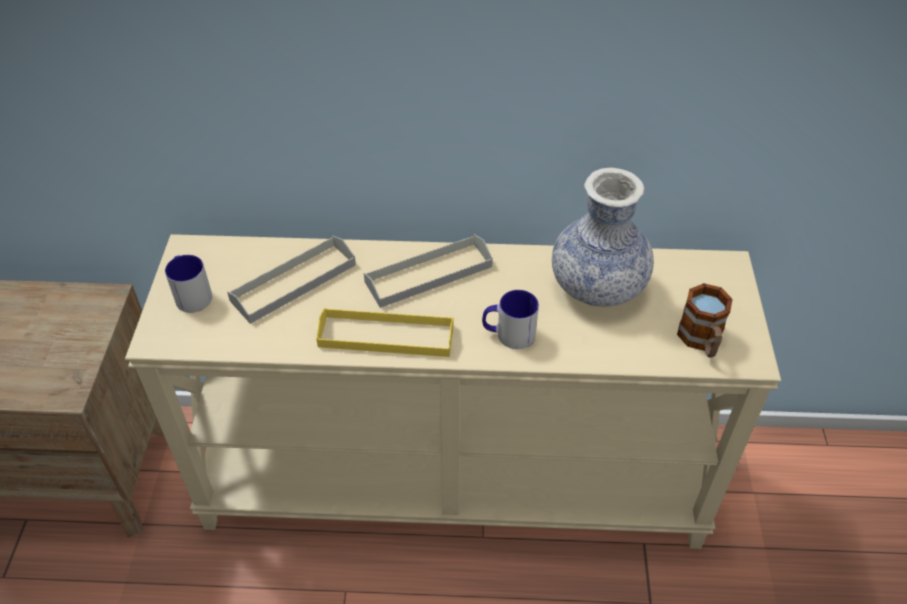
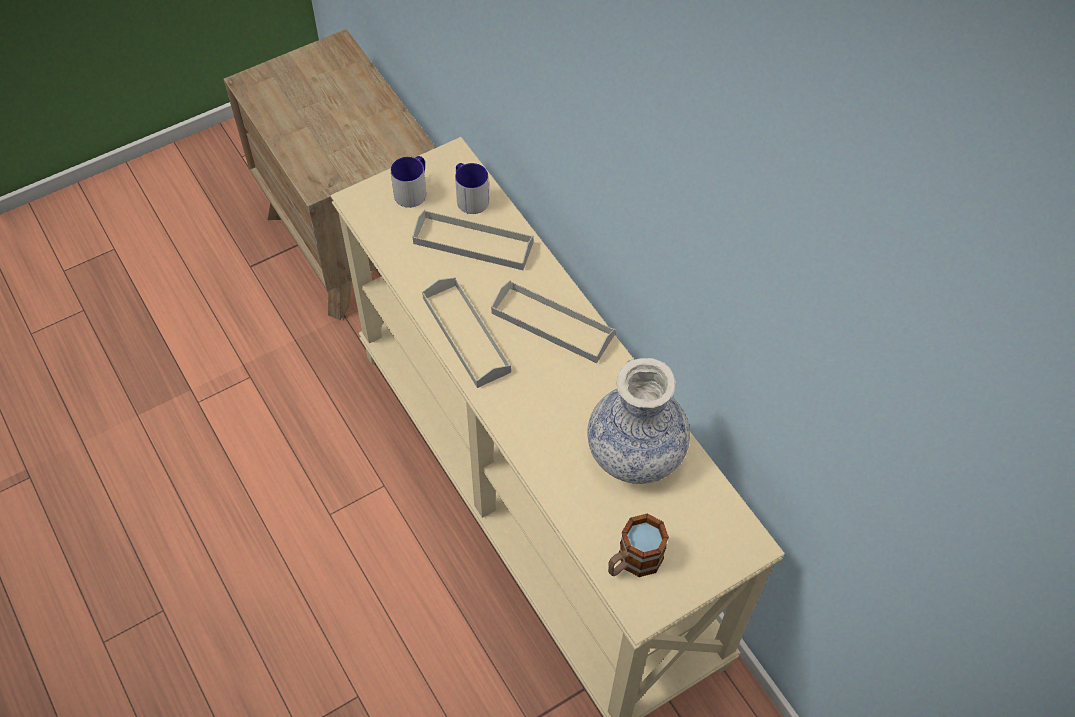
camera: 55 degrees right, 10 degrees up
yellow tray [316,307,454,357] -> grey tray [422,277,511,388]
mug [482,290,539,349] -> mug moved to [455,163,489,214]

